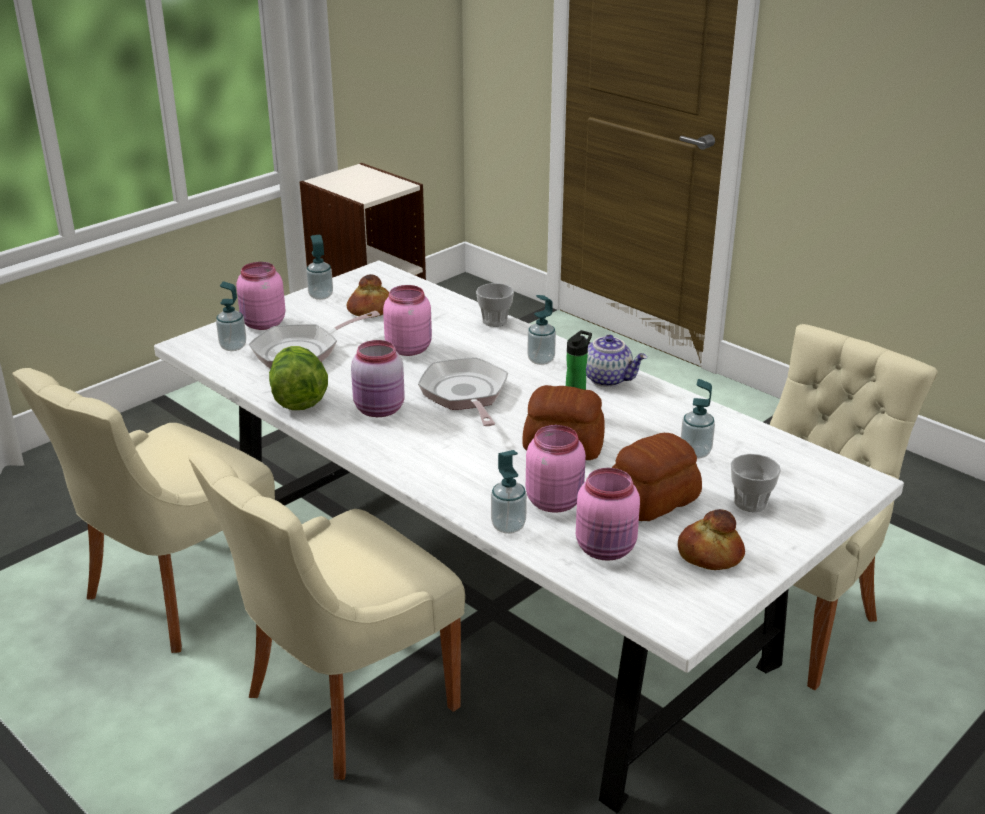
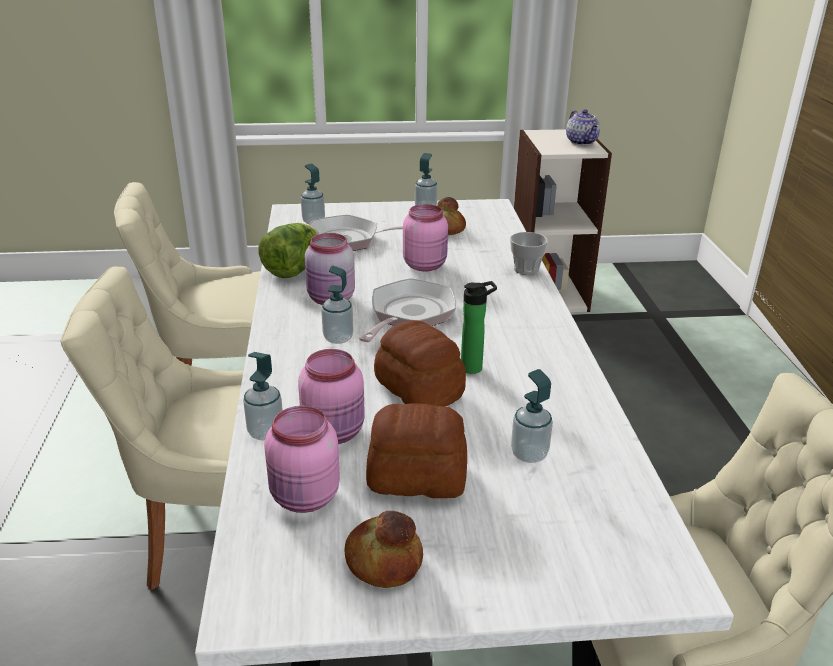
camera: 40 degrees right, 0 degrees up
pink jar [236,262,285,330] -> none
soap dispenser [527,295,556,365] -> soap dispenser moved to [321,266,353,344]
teapot [580,335,647,387] -> teapot moved to [566,109,600,146]
cup [731,454,781,512] -> none

